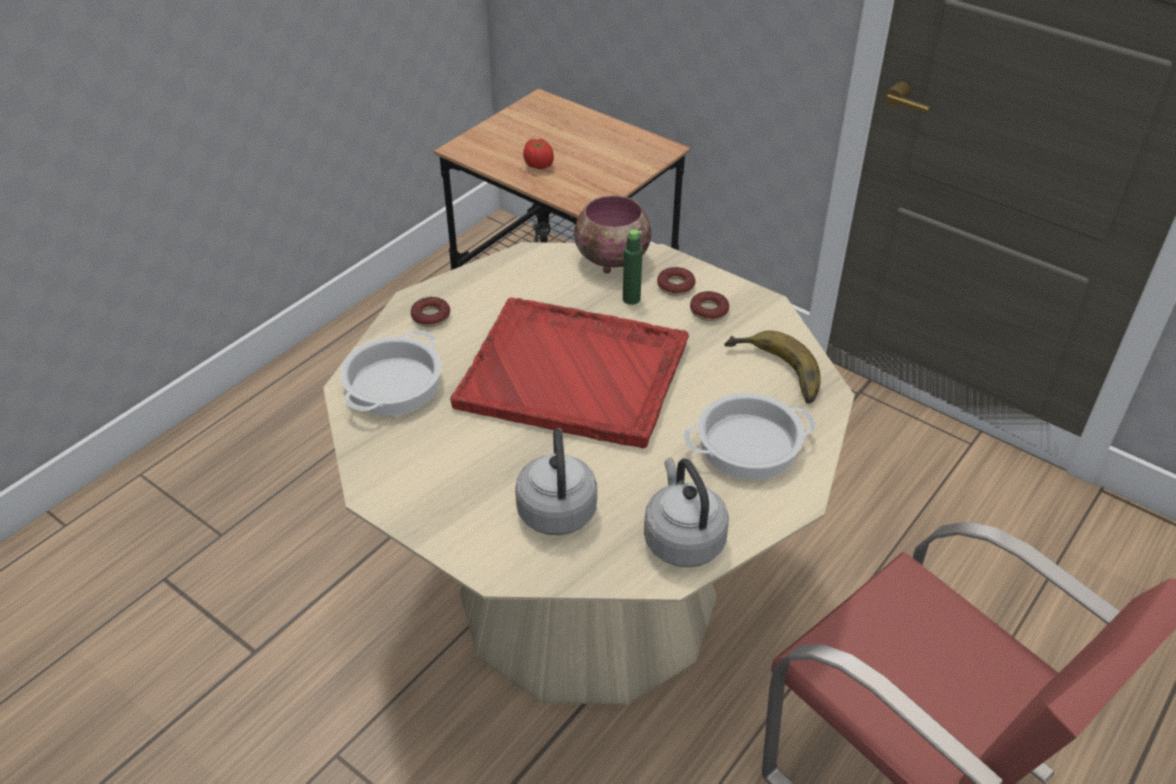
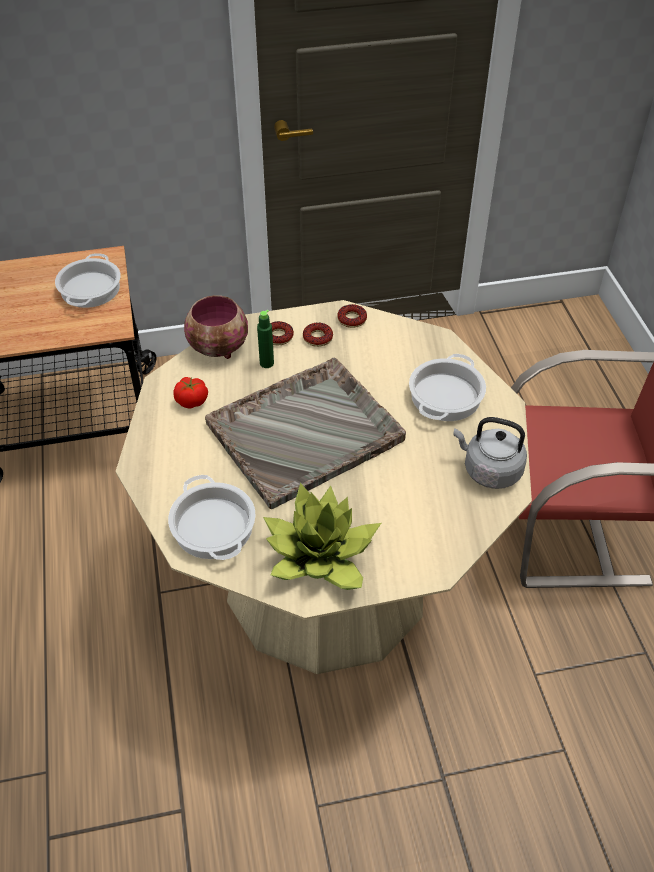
camera: 50 degrees left, 5 degrees up
donut [411,297,450,327] -> donut moved to [337,304,367,328]
red tray [450,297,689,448] -> grey tray [205,358,406,509]
grey kettle [515,428,597,535] -> none
tomato [523,138,554,169] -> tomato moved to [174,377,208,409]
banana [724,330,821,404] -> none
none -> cooking pot [55,253,121,308]
none -> potted plant [263,483,381,590]

